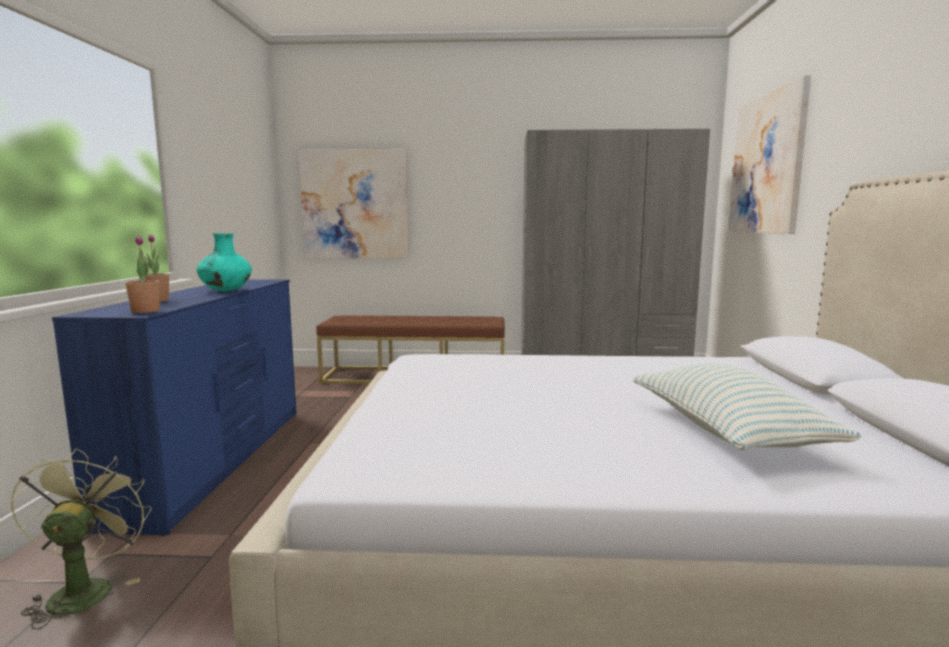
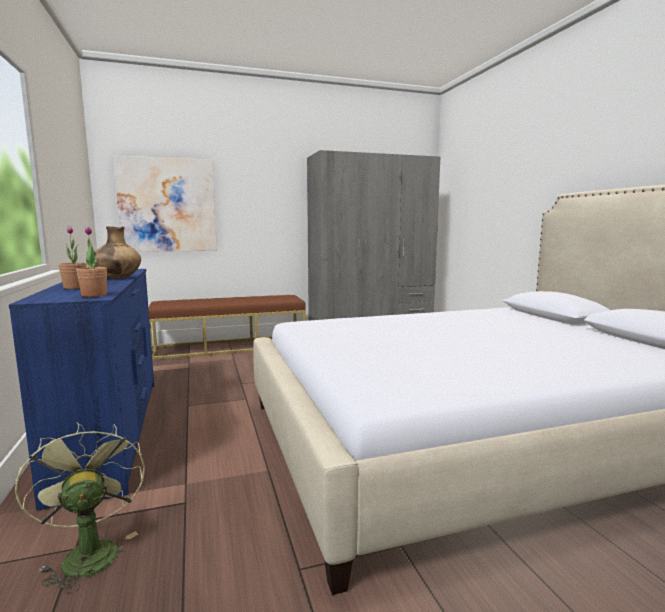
camera: 20 degrees left, 0 degrees up
turquoise vase [197,233,252,291] -> brown vase [94,226,141,279]
pillow [633,363,861,451] -> none
picture [729,75,811,234] -> none

